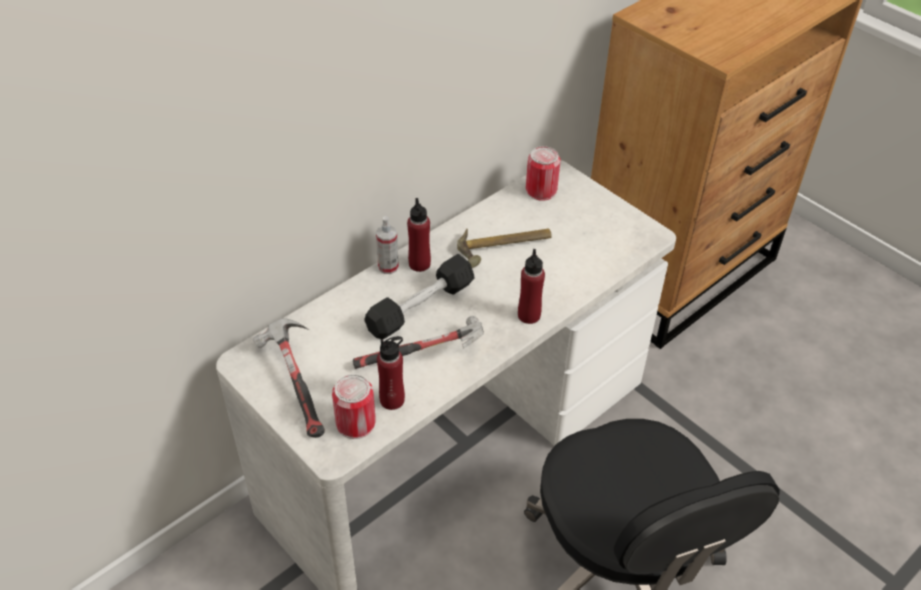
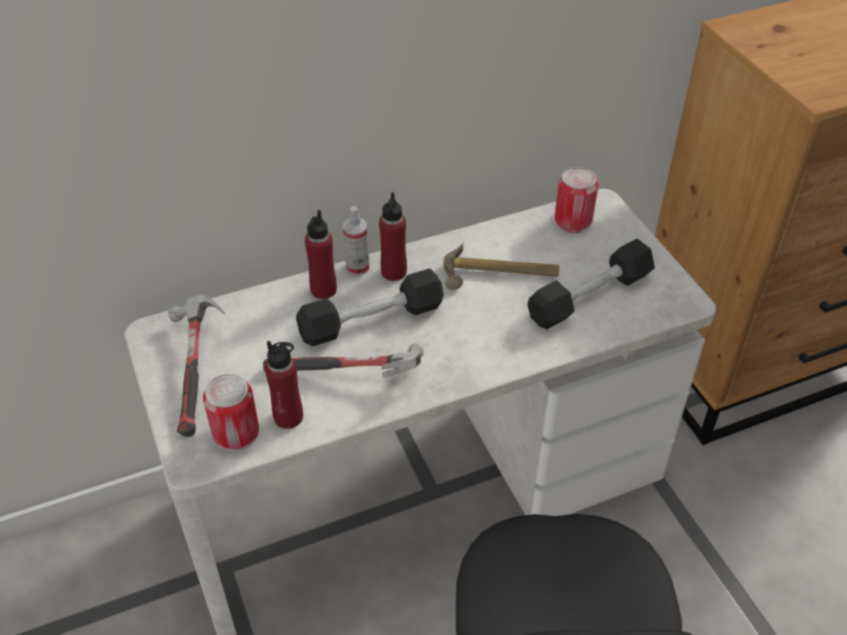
camera: 20 degrees right, 0 degrees up
red bottle [518,249,545,324] -> red bottle moved to [305,210,337,299]
none -> black dumbbell [527,239,655,329]

